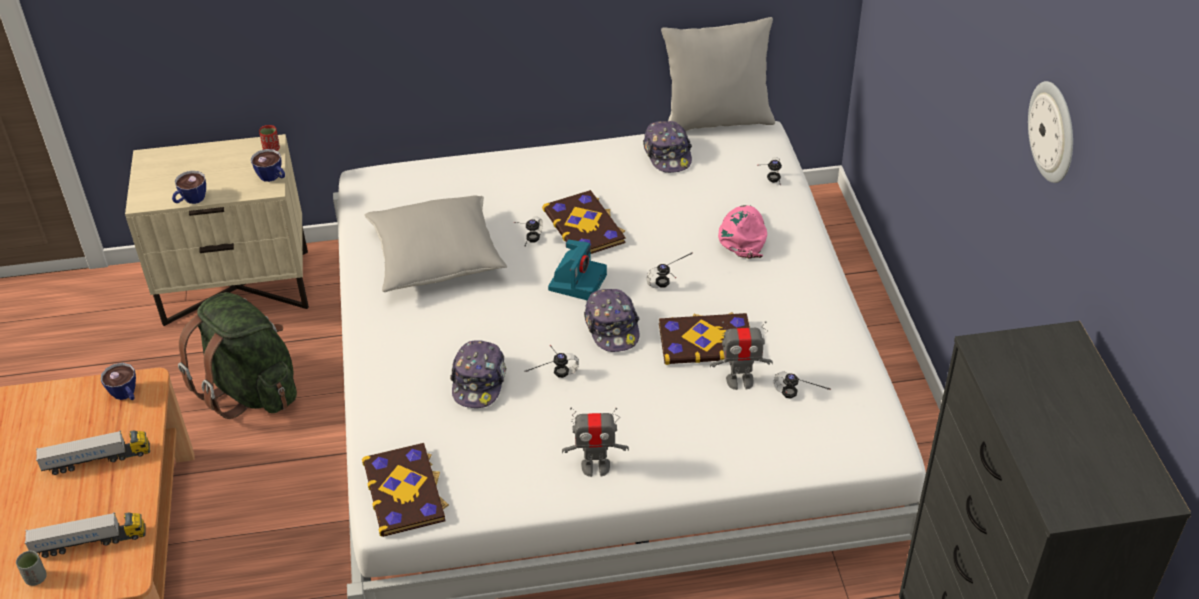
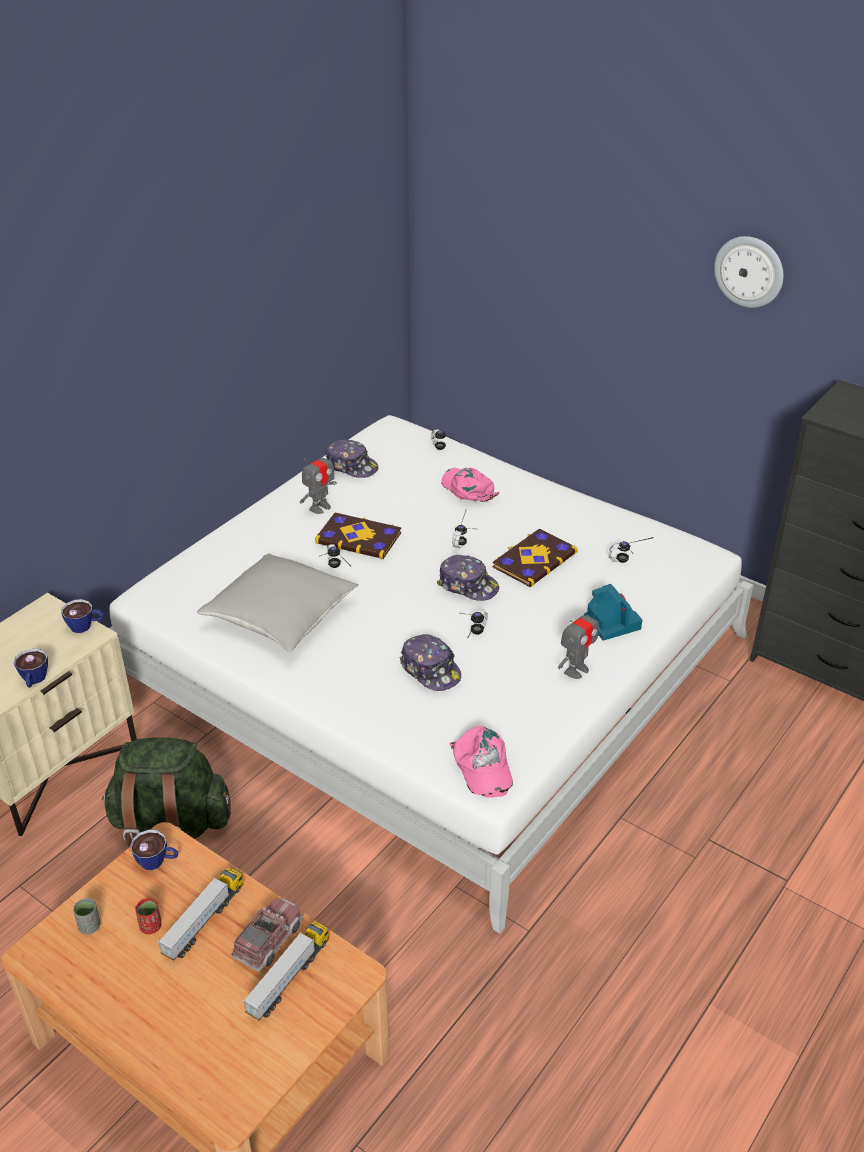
camera: 45 degrees left, 5 degrees down
grey cup [16,550,47,586] -> grey cup moved to [73,898,100,934]
red cup [259,125,280,151] -> red cup moved to [135,898,162,934]
book [362,443,449,537] -> pink cap [449,726,513,798]
camera [548,239,607,300] -> camera moved to [584,584,642,641]
grey pillow [661,17,775,131] -> none
toy robot [710,321,773,390] -> toy robot moved to [300,447,337,514]
none -> toy truck [231,897,303,972]

